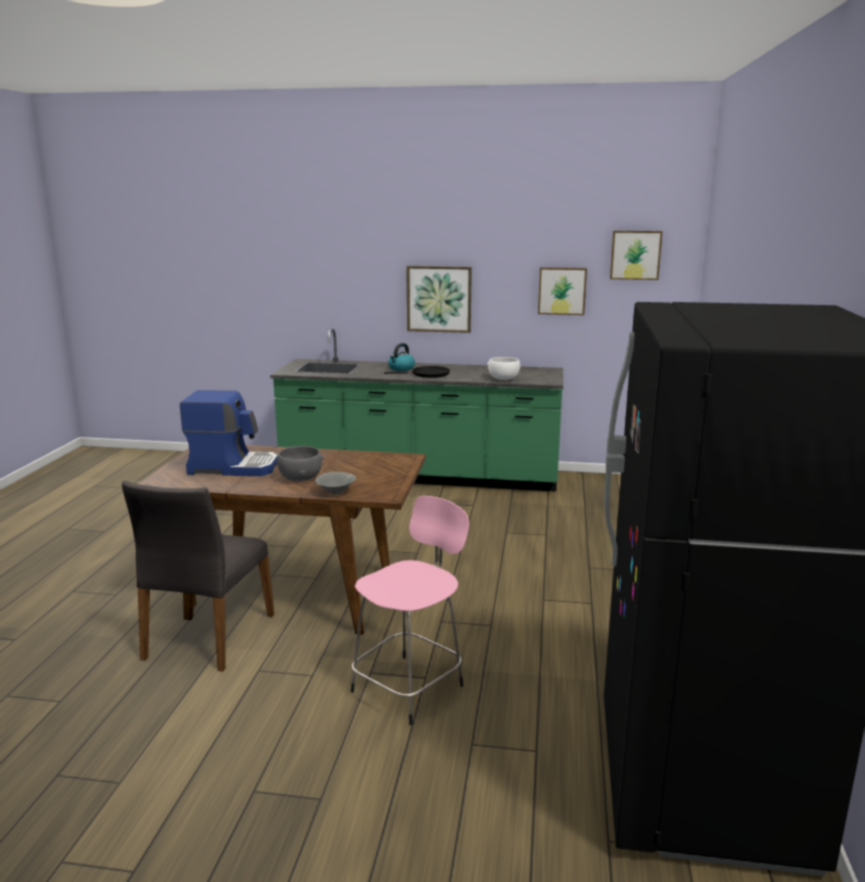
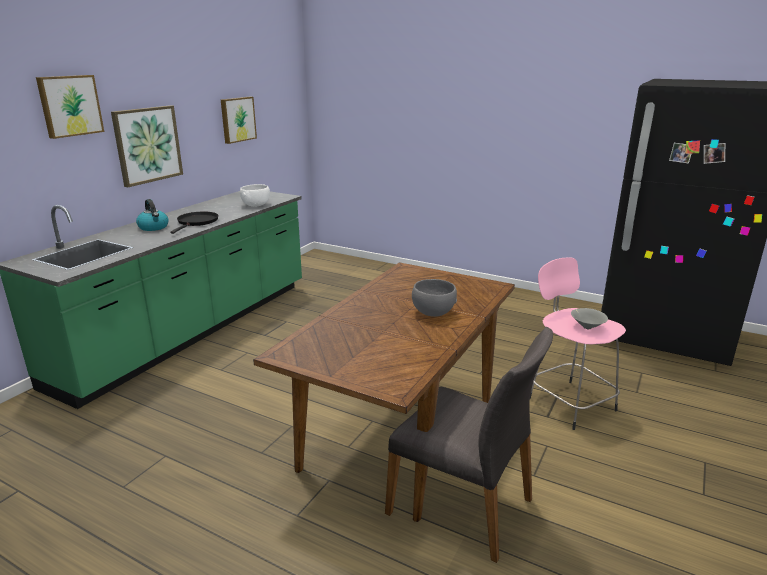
camera: 70 degrees left, 5 degrees up
coffee machine [180,390,278,476] -> none
grey bowl [315,472,356,495] -> grey bowl moved to [571,308,608,329]
picture [610,231,663,280] -> picture moved to [36,75,104,139]

